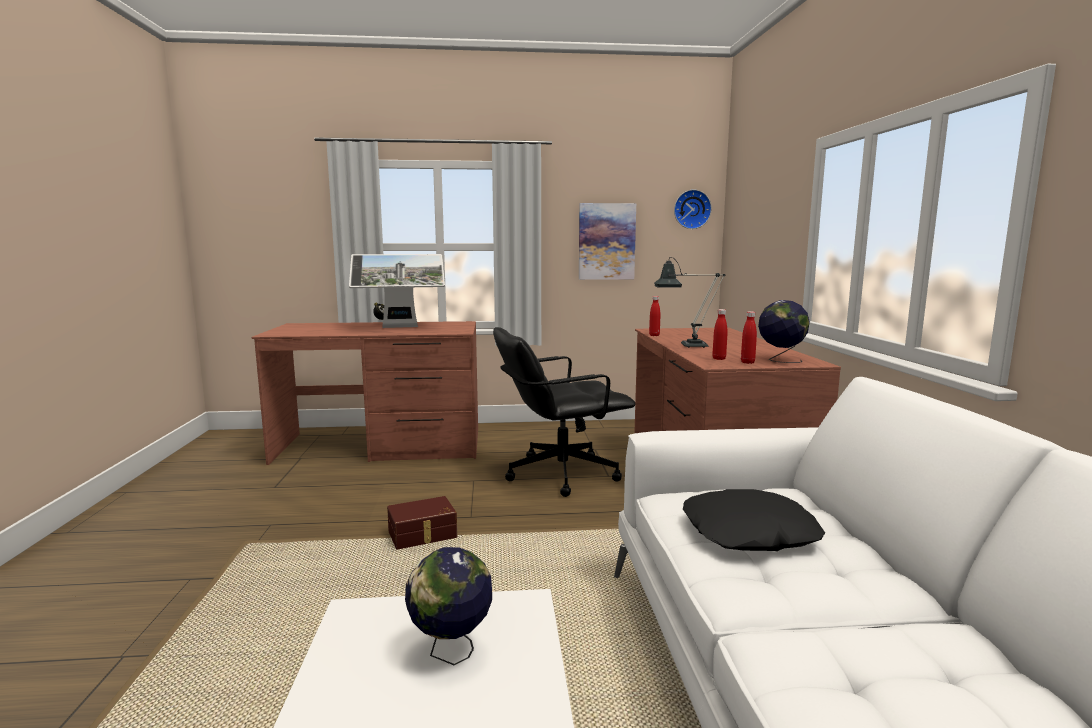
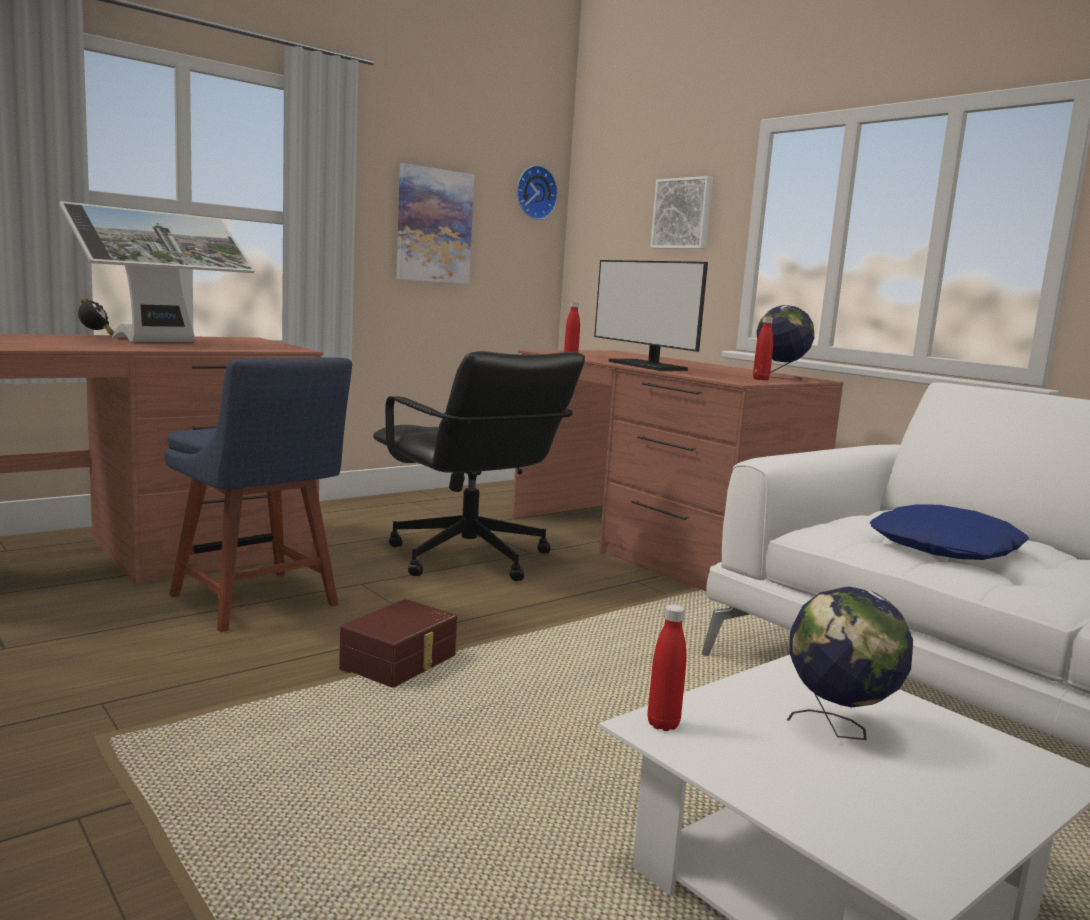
camera: 35 degrees left, 0 degrees up
black office chair [493,327,635,497] -> black office chair turned 75 degrees counterclockwise [373,351,585,581]
table lamp [654,257,725,348] -> monitor [594,260,708,371]
black pillow [683,489,825,551] -> blue pillow [870,504,1029,560]
red bottle [712,309,728,360] -> red bottle moved to [648,604,686,731]
none -> blue chair [165,357,352,632]
none -> picture [650,176,713,249]

